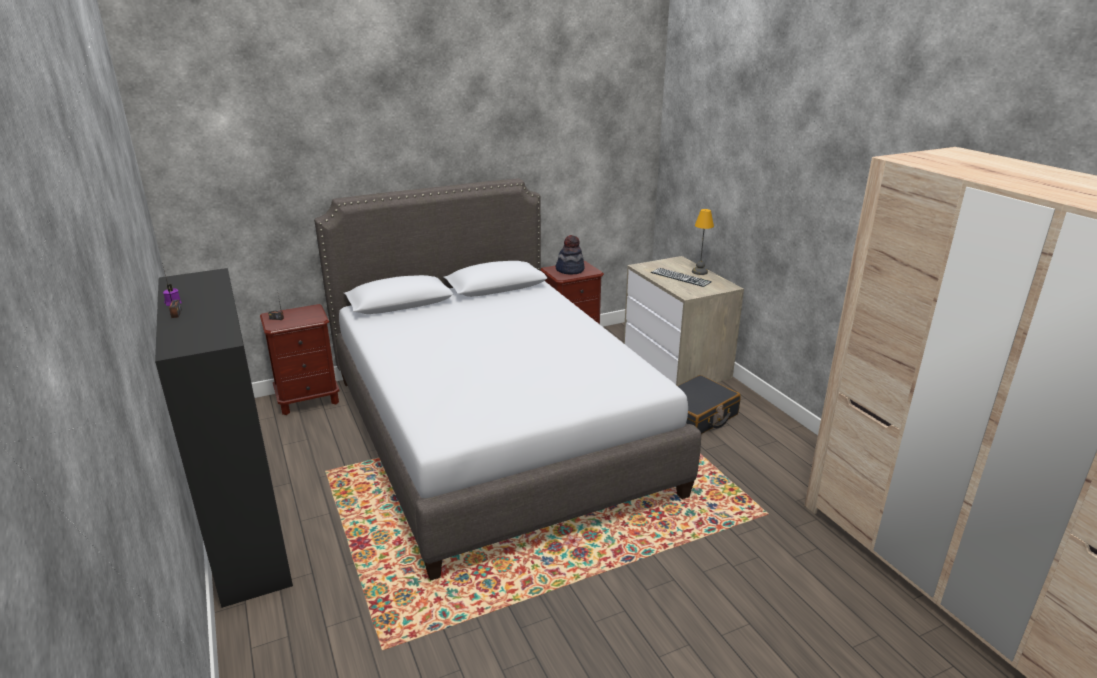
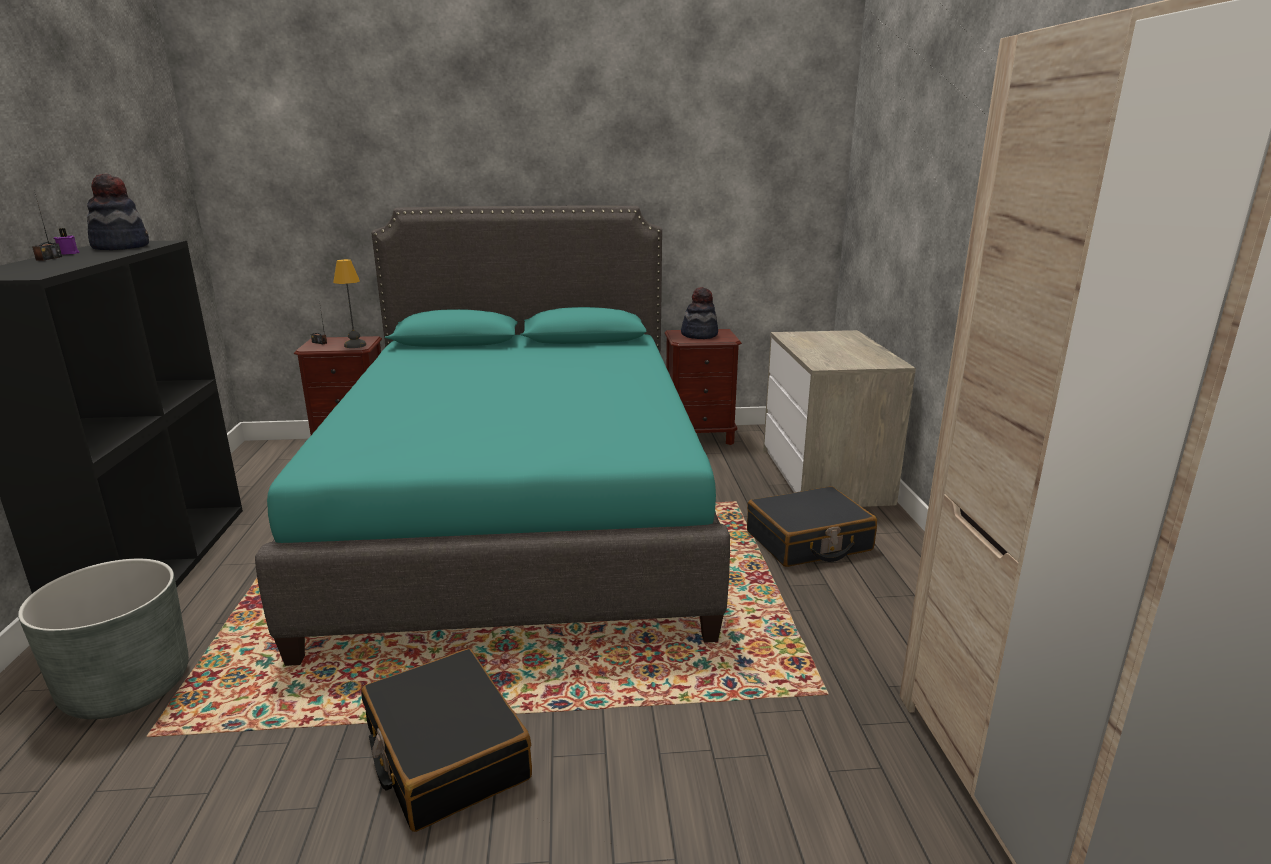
camera: 20 degrees right, 5 degrees down
grey bed [314,178,701,581] -> turquoise bed [255,205,730,666]
keyboard [651,268,712,287] -> none
table lamp [692,209,714,275] -> table lamp moved to [333,259,366,348]
none -> grey planter [18,559,189,719]
none -> hat [87,174,149,250]
none -> black suitcase [361,649,532,832]

